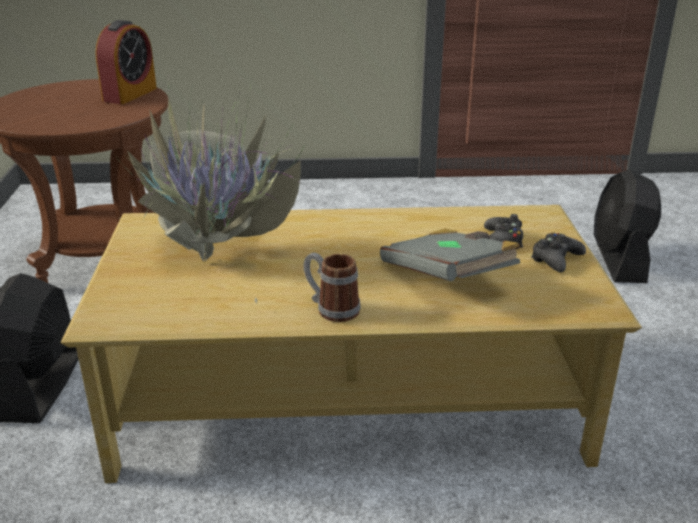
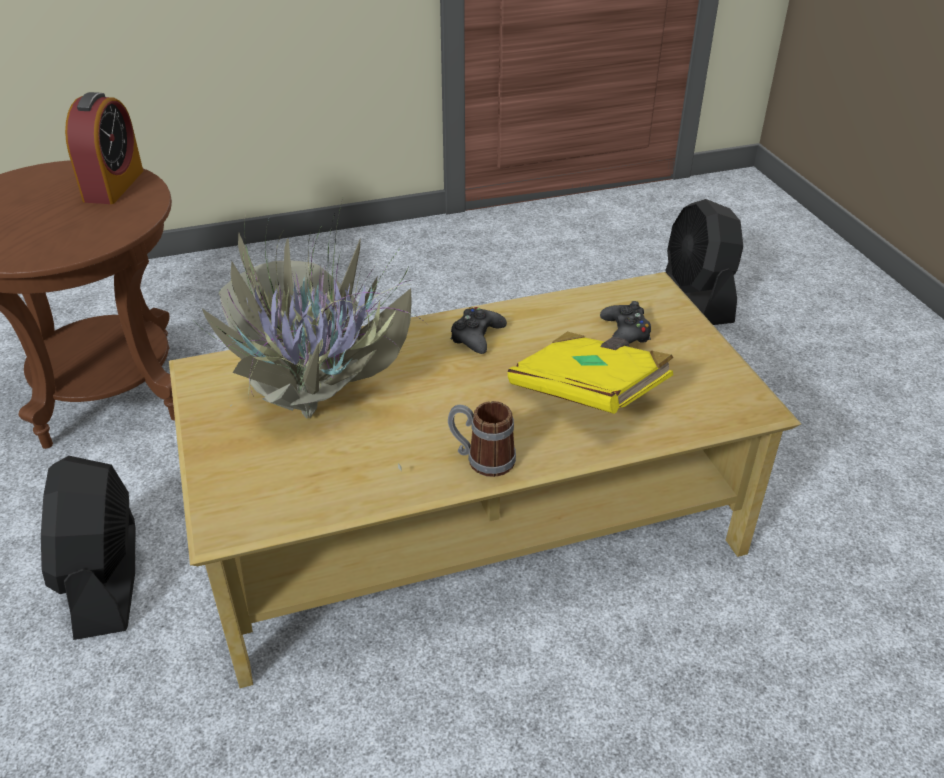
camera: 15 degrees left, 10 degrees up
grey book [380,228,520,281] -> yellow book [508,332,674,414]
black game controller [531,232,586,272] -> black game controller moved to [450,307,507,354]

